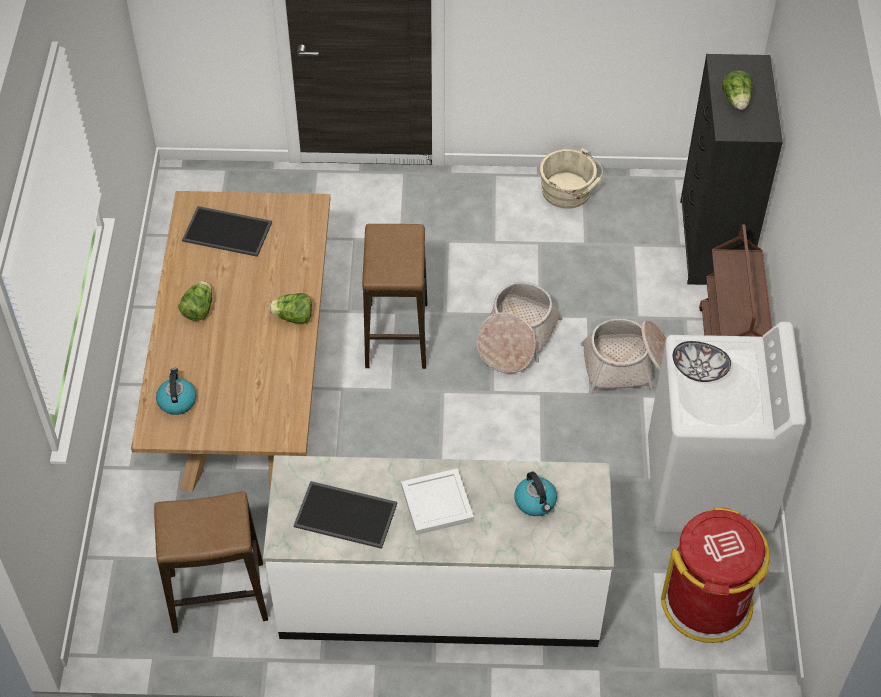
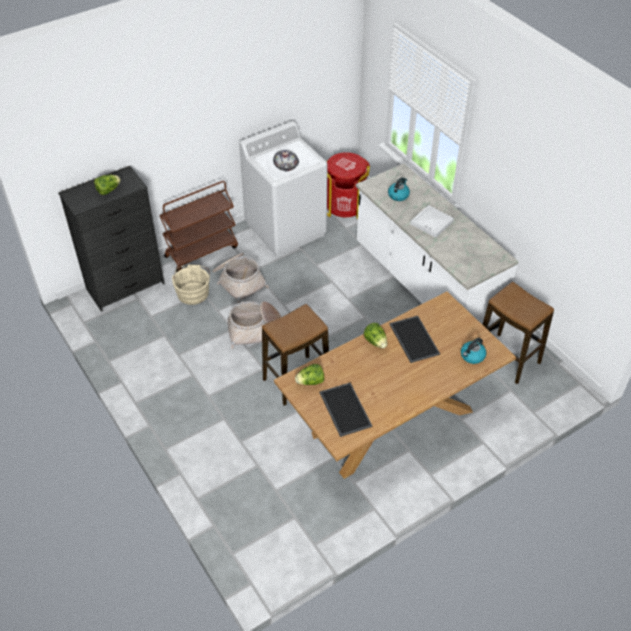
camera: 125 degrees left, 5 degrees down
lettuce [178,281,212,321] -> lettuce moved to [295,364,324,385]
tray [293,481,397,549] -> tray moved to [389,316,440,363]
beige bucket [540,148,603,209] -> beige bucket moved to [172,264,210,305]

